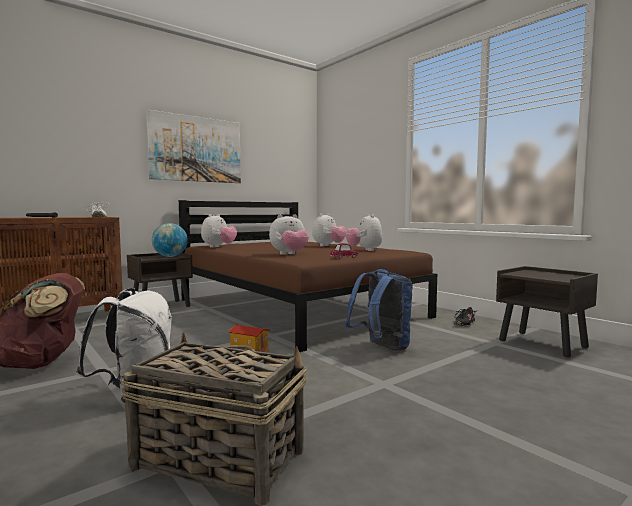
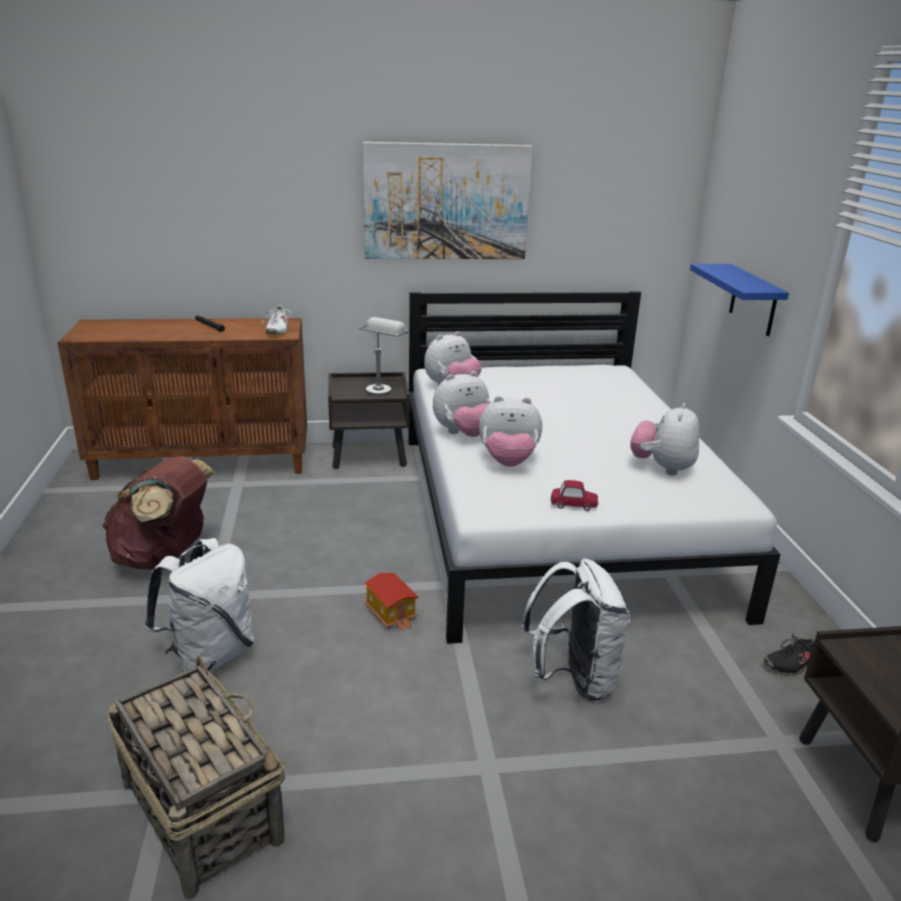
camera: 30 degrees right, 20 degrees up
globe [152,223,188,257] -> grey table lamp [359,317,408,397]
brown bed [179,200,437,352] -> white bed [408,291,781,644]
plush toy [312,214,347,246] -> plush toy moved to [433,371,492,437]
blue backpack [345,269,413,351] -> white backpack [521,559,630,701]
none -> blue shelf [690,264,789,336]

